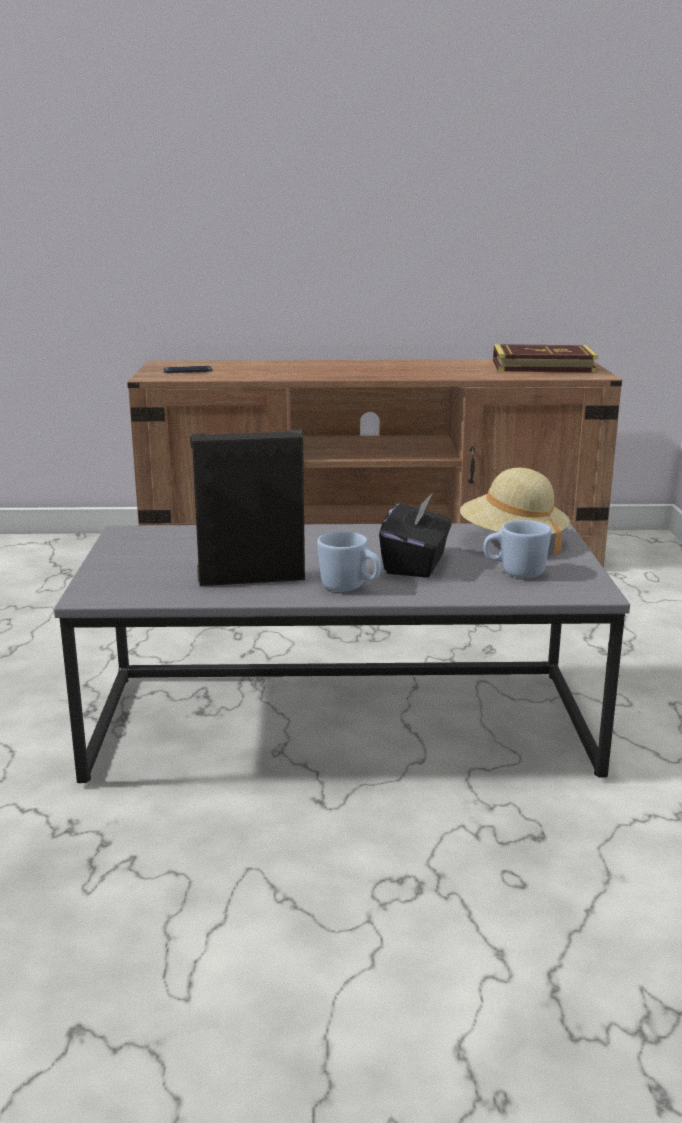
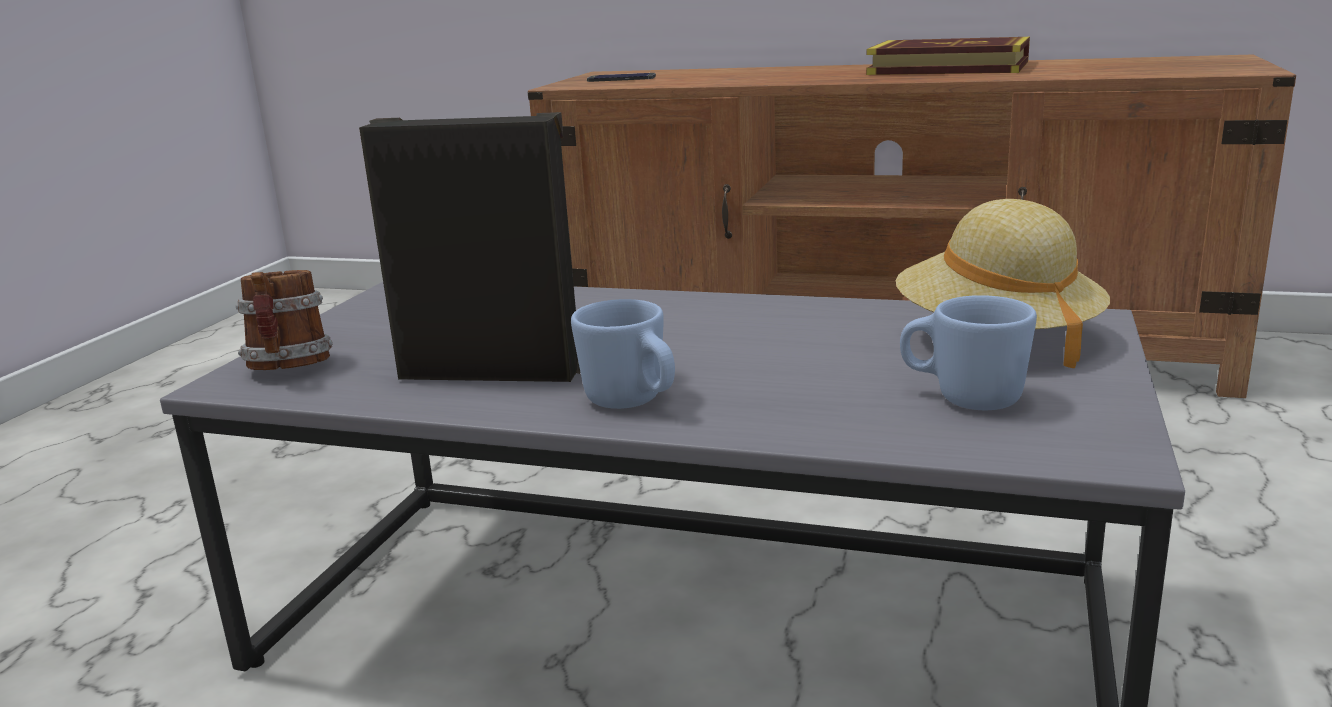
camera: 20 degrees right, 0 degrees up
black tissue box [379,493,452,578] -> none
book [493,344,598,373] -> book moved to [866,37,1030,75]
none -> mug [235,270,333,370]

